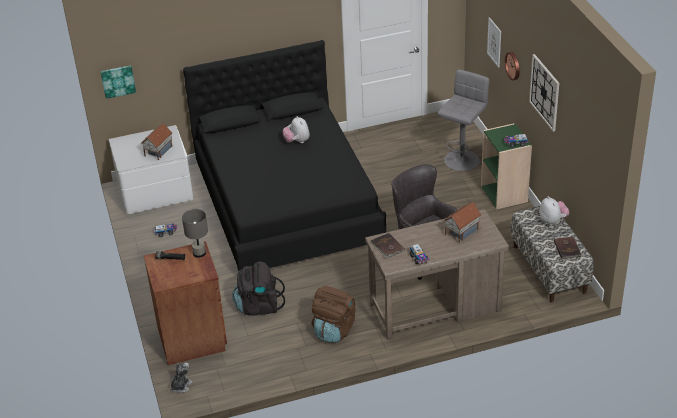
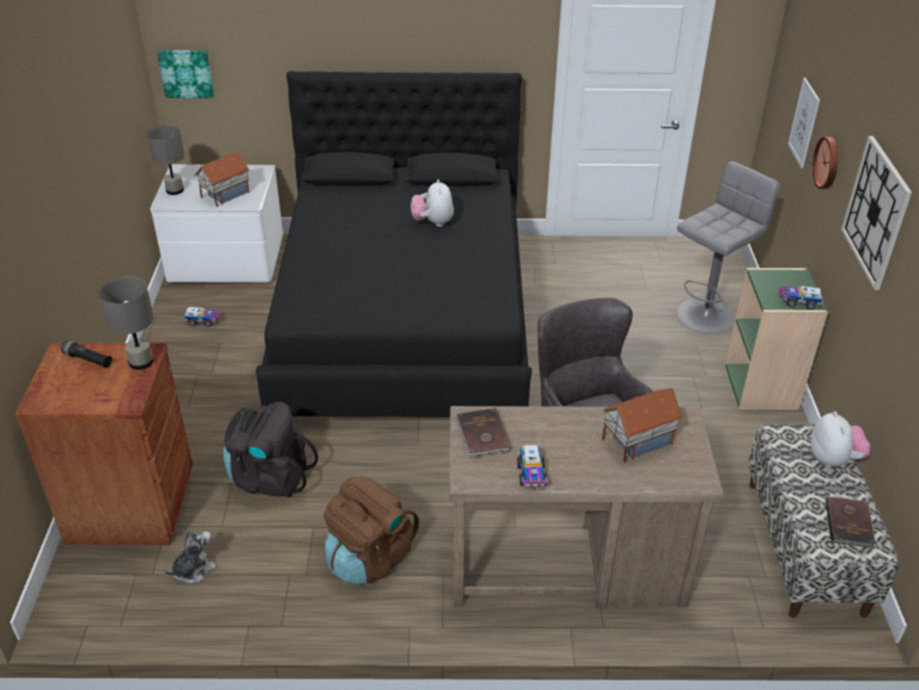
camera: 15 degrees right, 0 degrees up
plush toy [170,363,193,393] -> plush toy moved to [164,529,216,583]
none -> grey table lamp [147,125,185,195]

